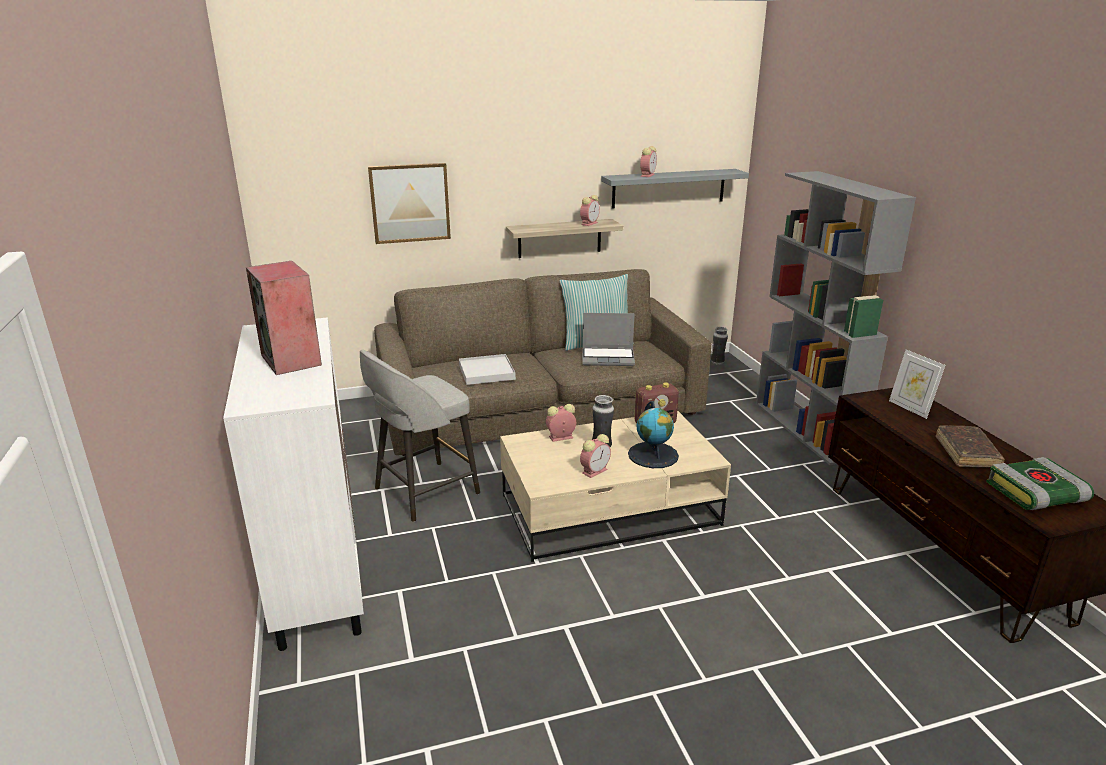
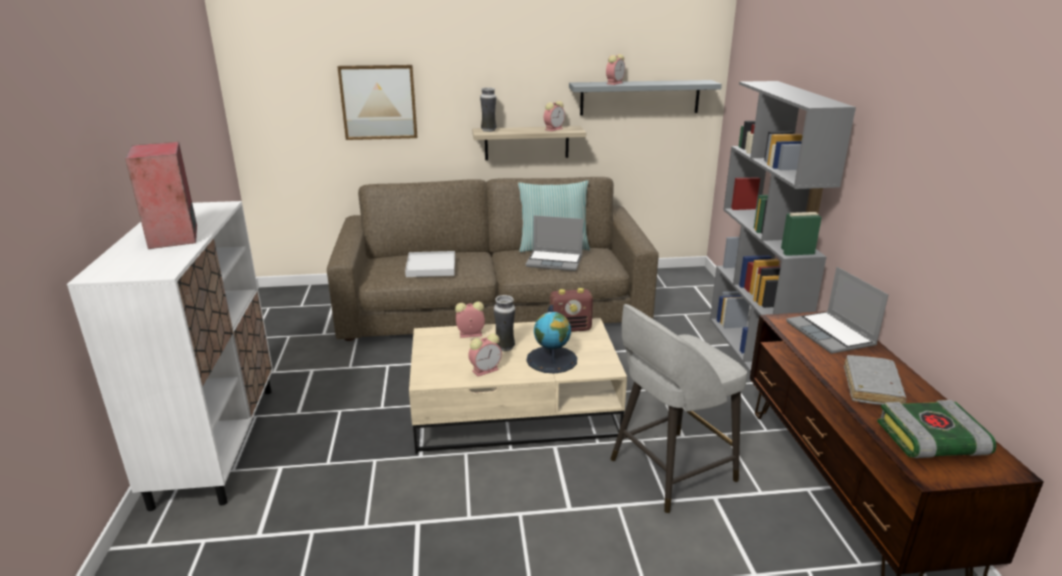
camera: 10 degrees right, 0 degrees up
grey stool [360,350,480,522] -> grey stool moved to [610,304,747,513]
vase [711,327,728,365] -> vase moved to [480,87,497,132]
picture frame [889,349,945,419] -> laptop [786,267,889,354]
brown book [936,426,1005,468] -> grey book [844,355,907,405]

